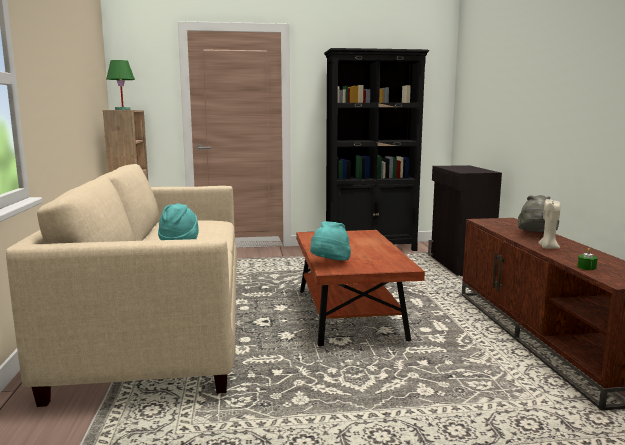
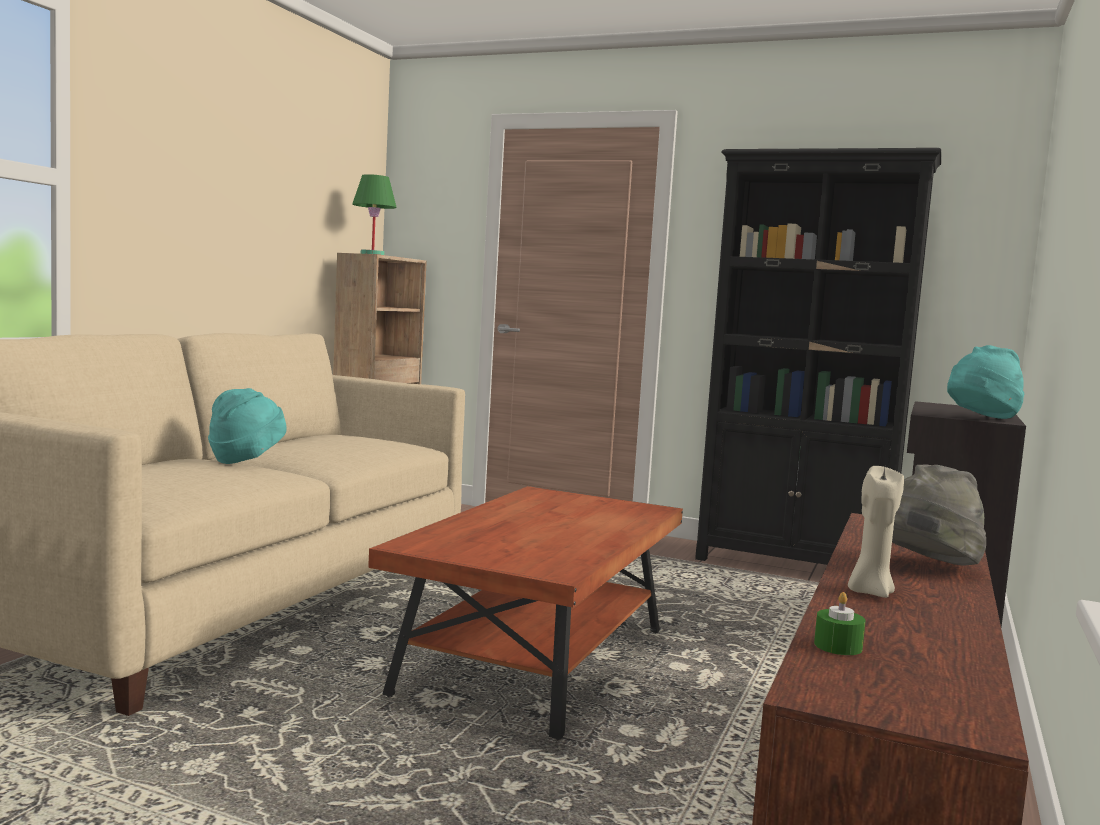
camera: 30 degrees right, 5 degrees down
turquoise hat [310,221,351,261] -> turquoise hat moved to [947,345,1024,419]

